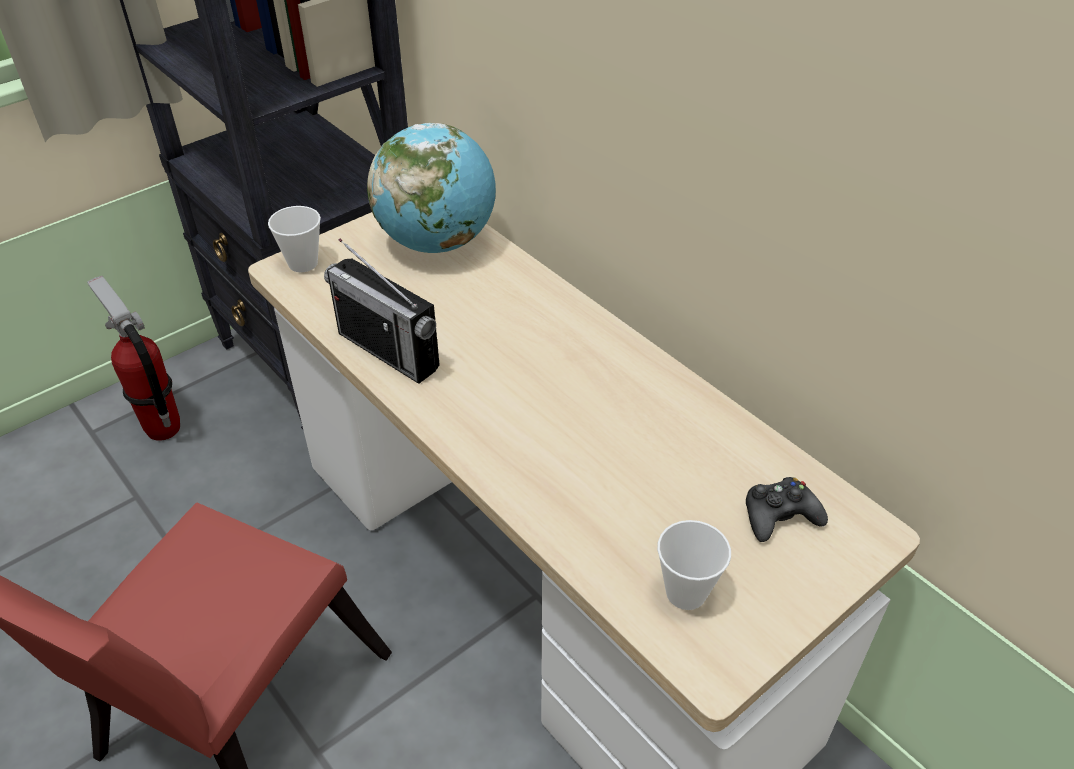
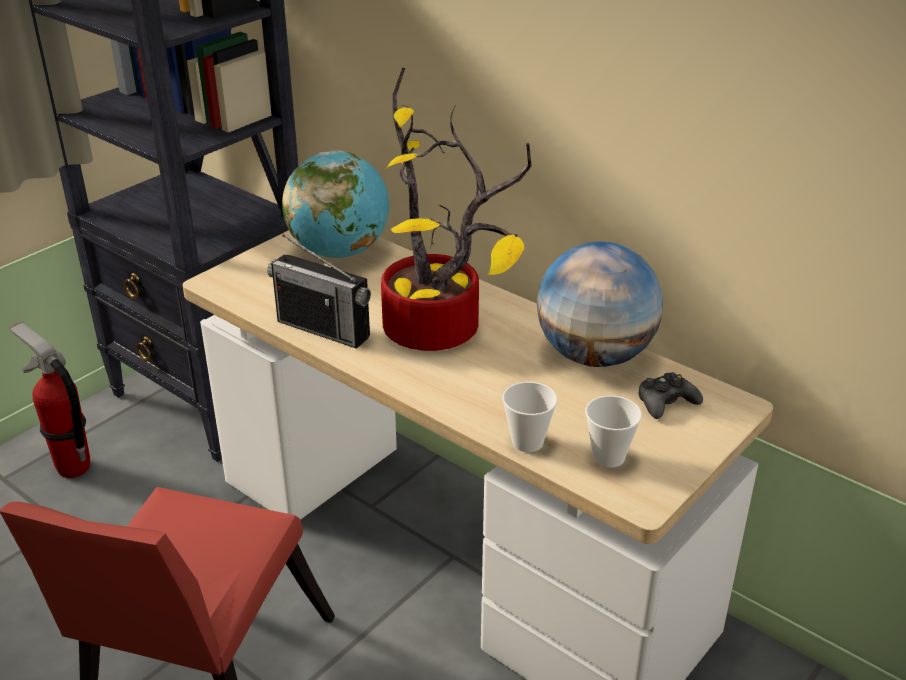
camera: 10 degrees left, 10 degrees down
cup [268,206,321,272] -> cup moved to [502,382,558,452]
none -> potted plant [381,67,531,351]
none -> globe [537,241,663,367]

